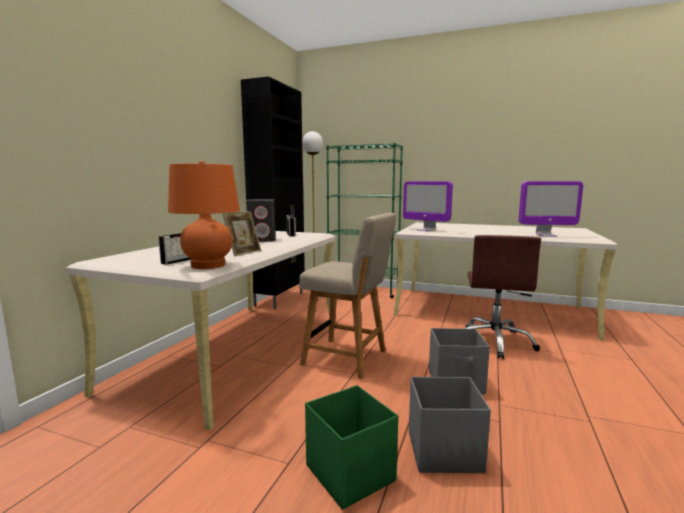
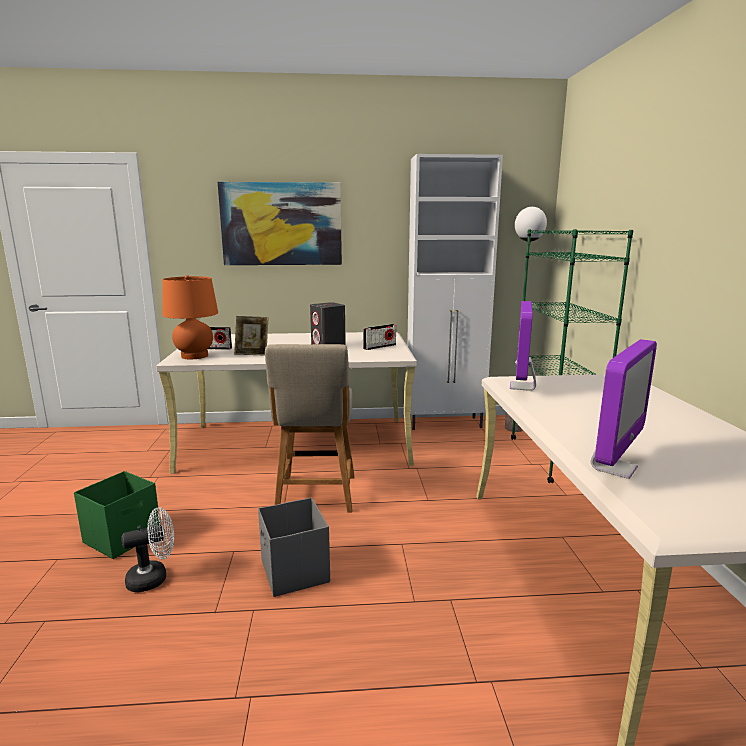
camera: 65 degrees right, 5 degrees up
black cabinet [241,77,305,309] -> white cabinet [407,154,503,430]
grey storage box [409,377,491,473] -> white fan [121,507,174,592]
brown office chair [464,235,541,359] -> none
monitor [519,181,583,237] -> monitor turned 120 degrees counterclockwise [591,339,657,479]
none -> picture [218,182,342,265]

